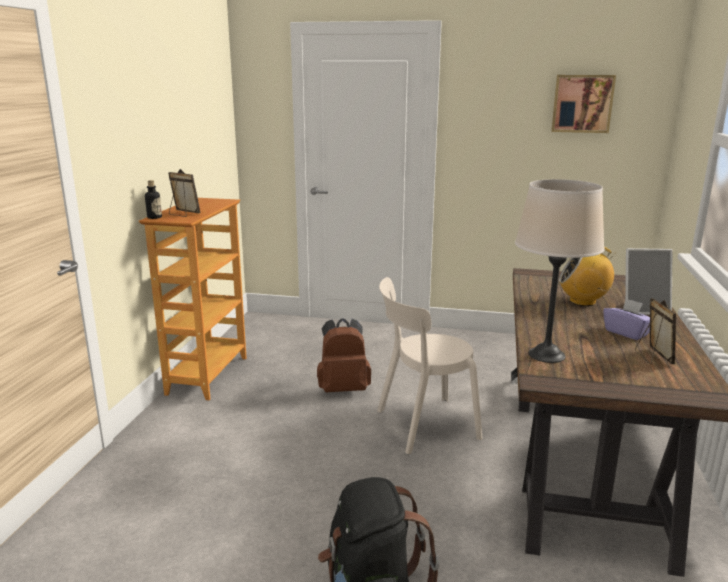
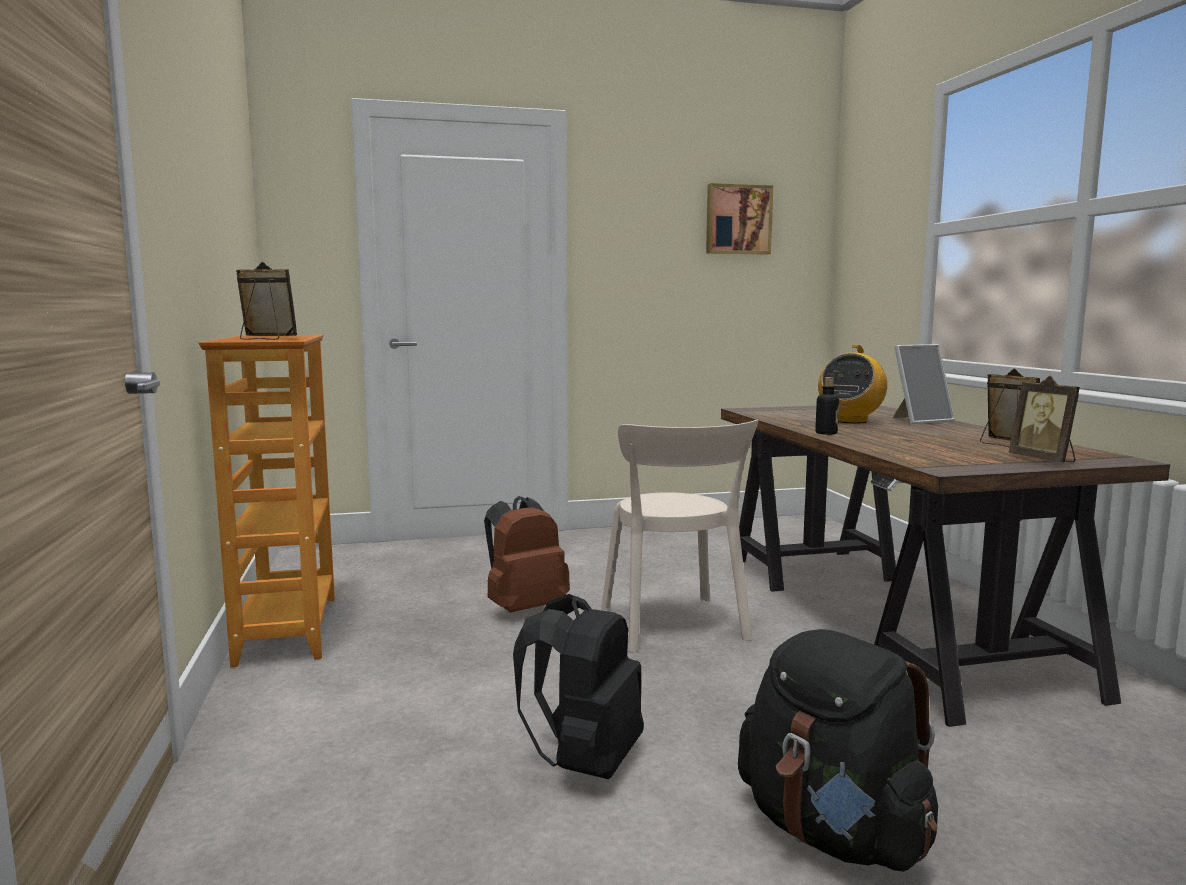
camera: 25 degrees left, 10 degrees down
bottle [145,180,162,219] -> bottle moved to [815,377,839,435]
beige chair [377,277,483,454] -> beige chair turned 60 degrees counterclockwise [601,419,758,653]
beige table lamp [515,179,605,363] -> none
radio [559,247,614,306] -> radio turned 45 degrees counterclockwise [818,345,887,423]
purple tissue box [603,298,650,340] -> none
none -> black backpack [513,594,644,779]
none -> picture frame [1008,376,1080,462]

